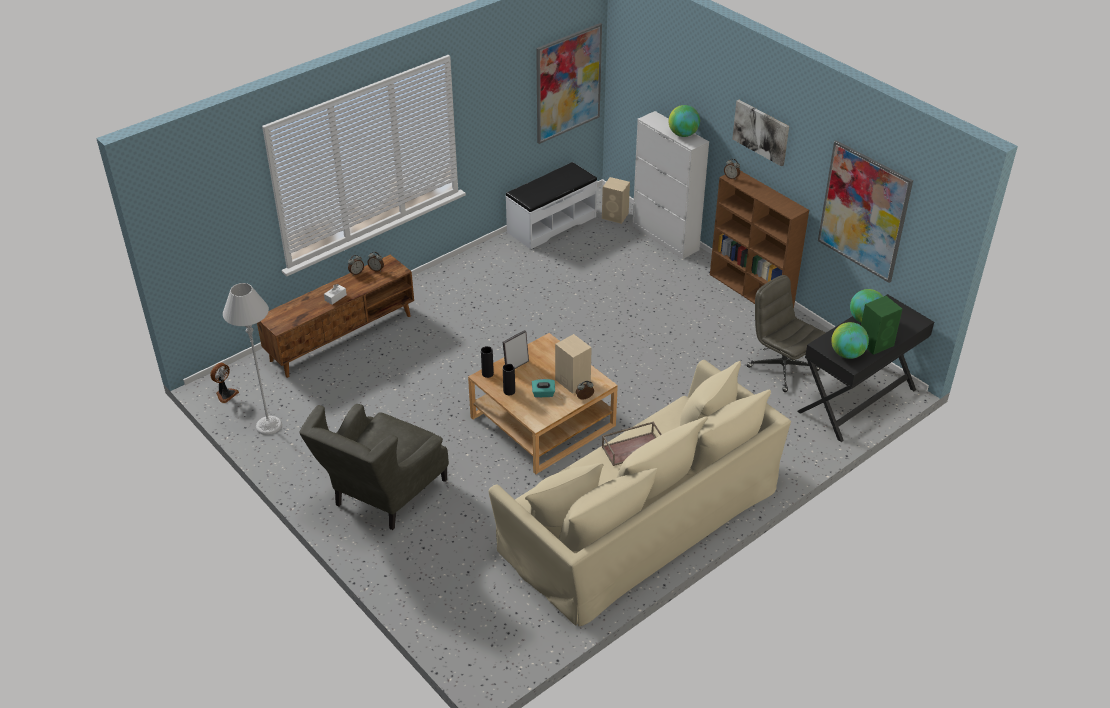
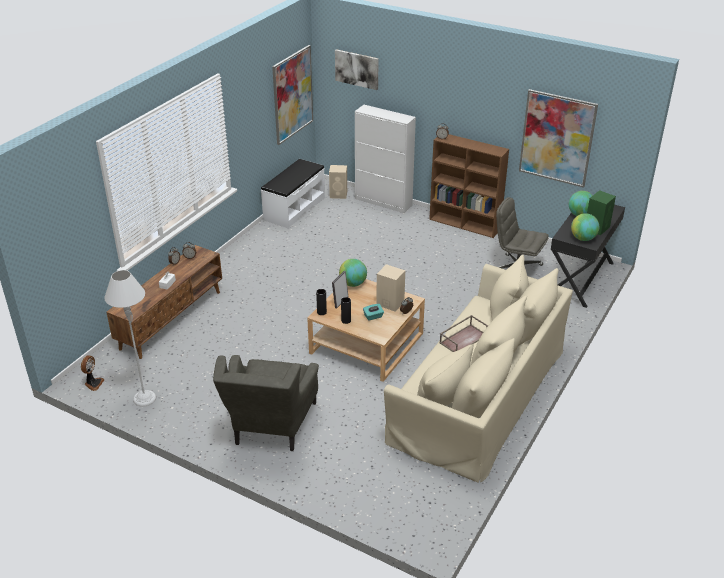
camera: 20 degrees left, 5 degrees down
globe [669,105,700,137] -> globe moved to [339,259,367,287]
picture [732,100,789,167] -> picture moved to [335,49,379,90]

